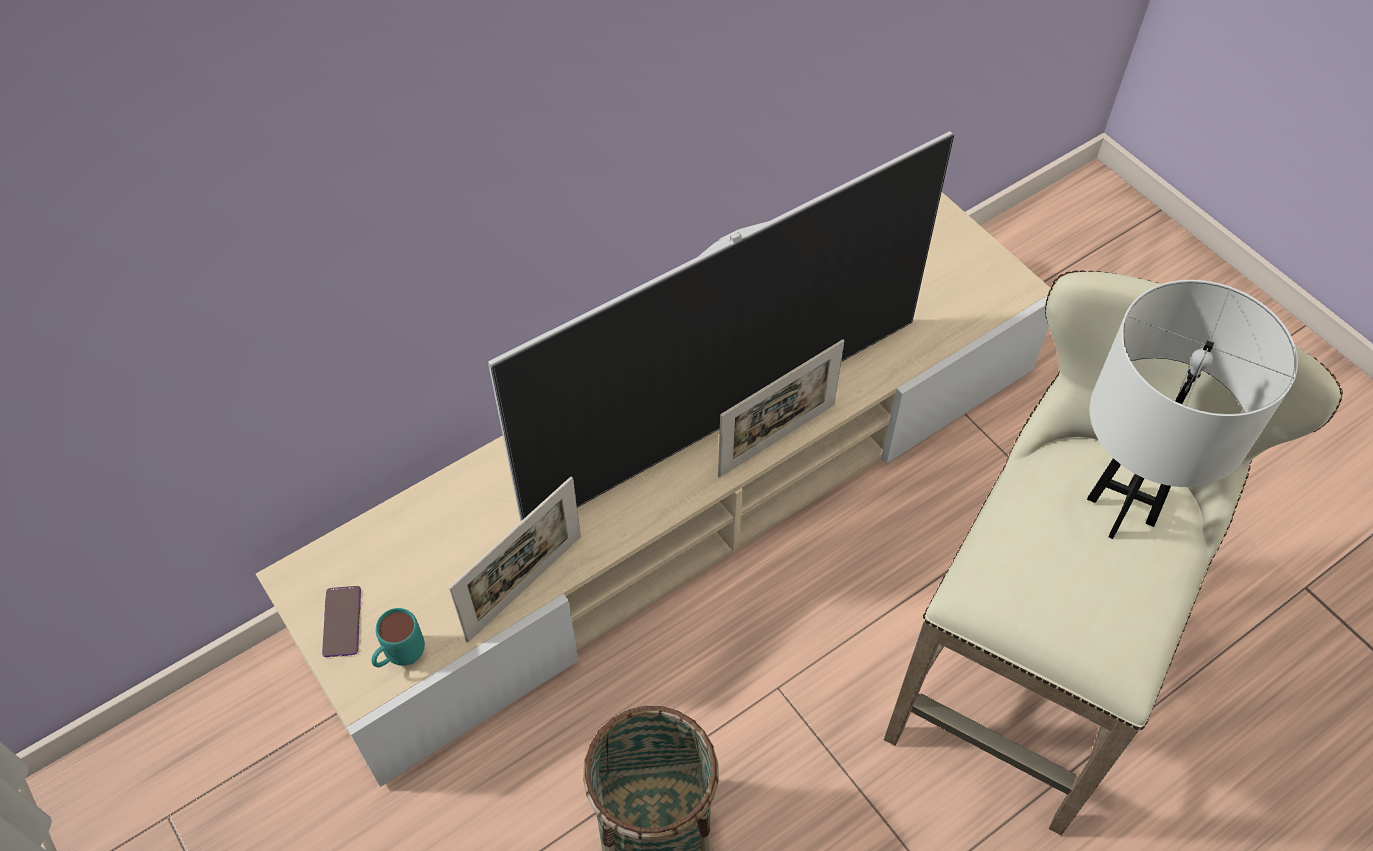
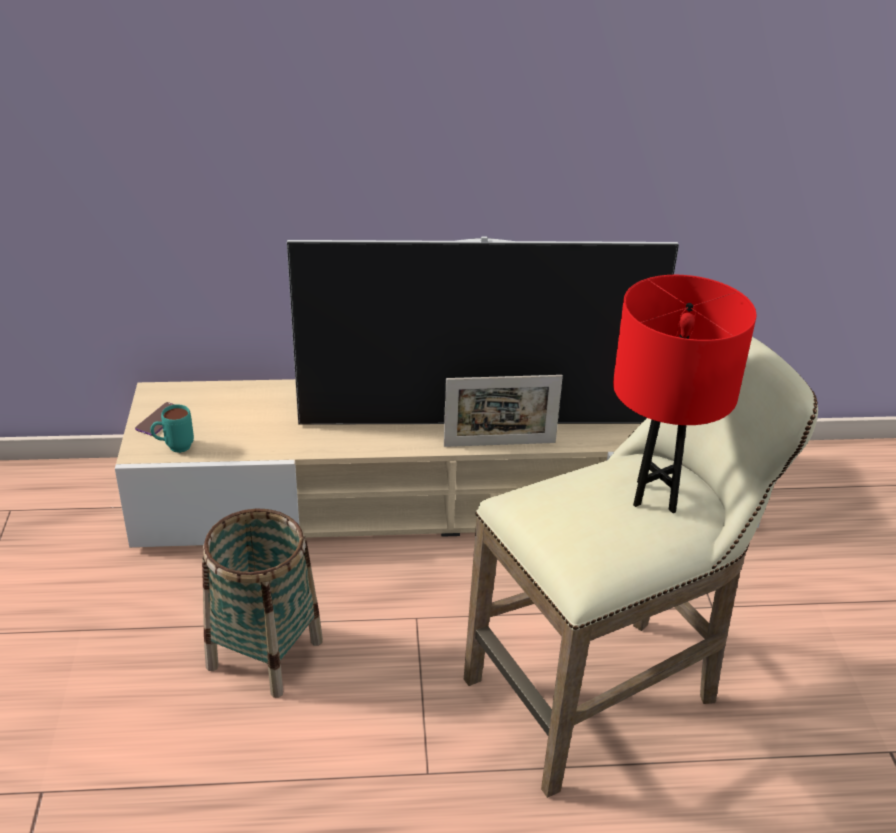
camera: 30 degrees right, 20 degrees down
picture frame [449,476,581,643] -> none
white table lamp [1087,280,1298,539] -> red table lamp [613,275,756,513]

